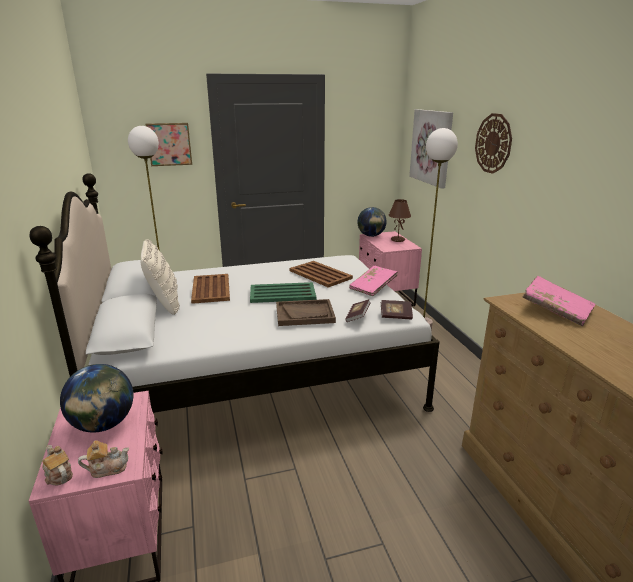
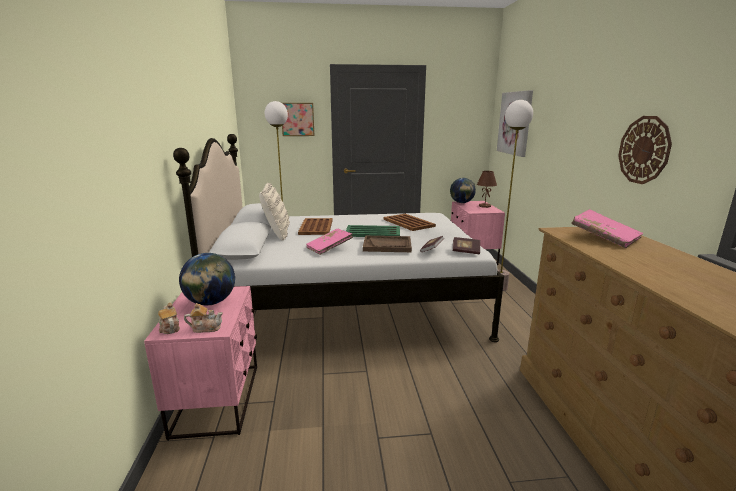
camera: 10 degrees right, 5 degrees down
pink book [349,266,398,296] -> pink book moved to [306,229,353,255]
wall clock [475,113,512,174] -> wall clock moved to [618,116,672,184]

